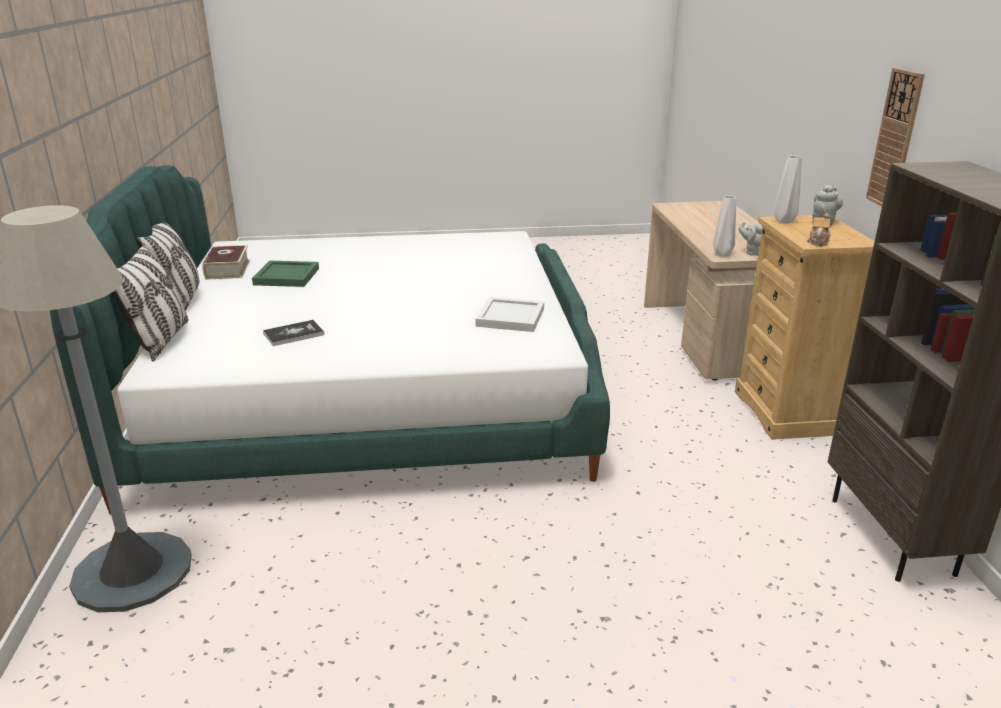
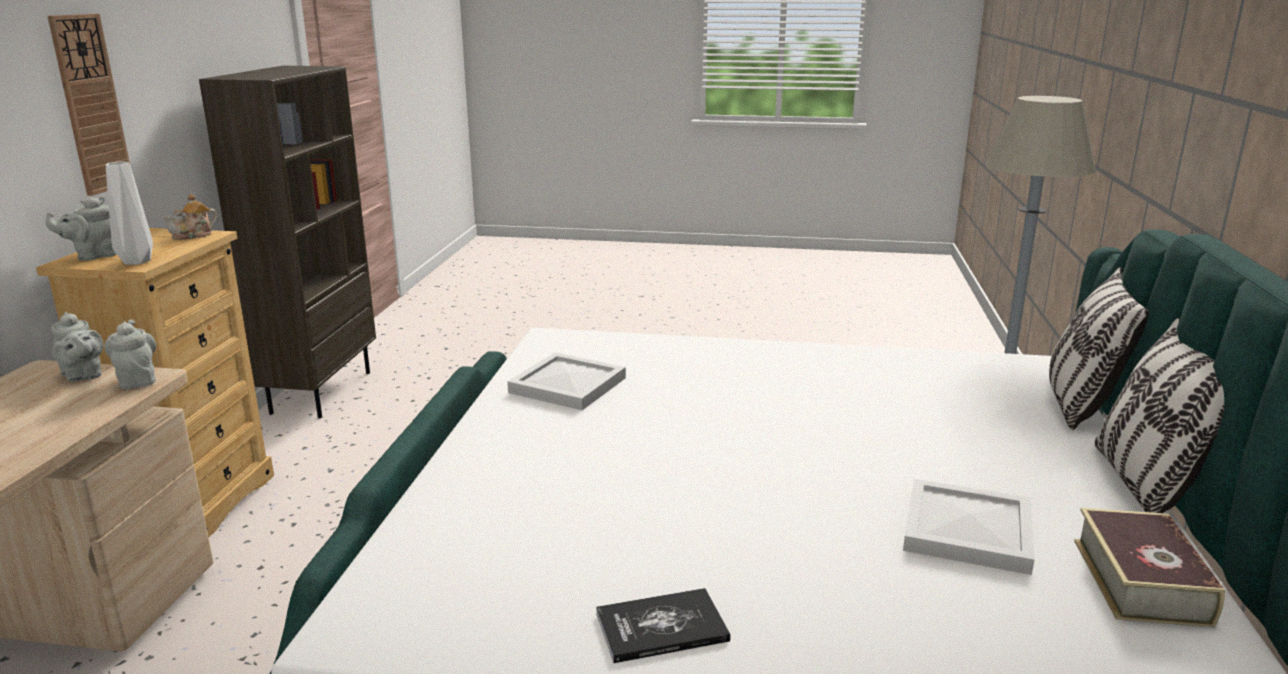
camera: 165 degrees left, 5 degrees down
green tray [252,261,319,287] -> white tray [903,479,1035,575]
book [263,320,324,346] -> book moved to [596,588,731,663]
white vase [713,195,736,257] -> grey teapot [104,320,157,389]

